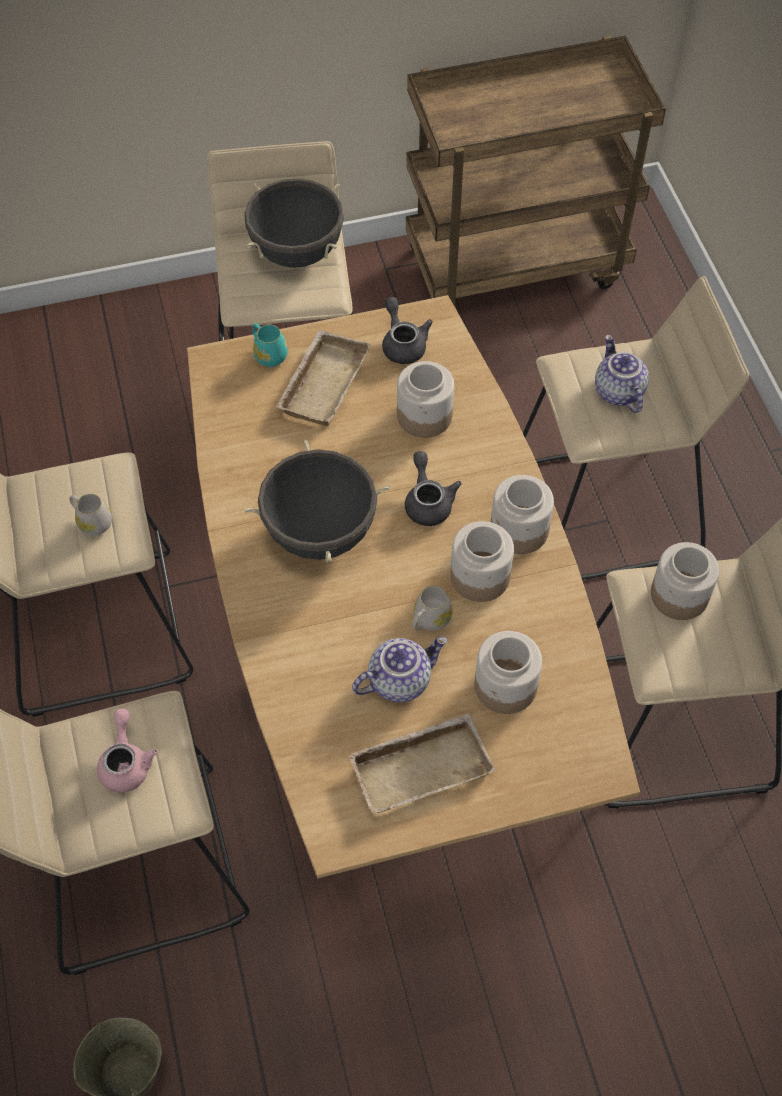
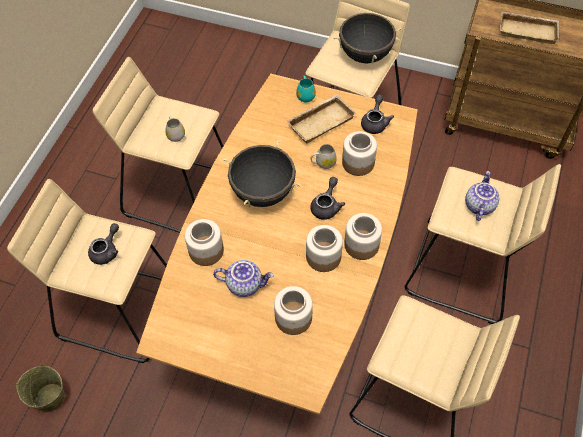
camera: 35 degrees right, 0 degrees up
pink teapot [97,708,158,793] -> grey teapot [88,223,119,265]
beige tray [348,713,495,813] -> beige tray moved to [500,11,559,44]
white mug [412,586,453,631] -> white mug moved to [311,144,337,169]
jar [651,542,719,620] -> jar moved to [185,219,224,266]

